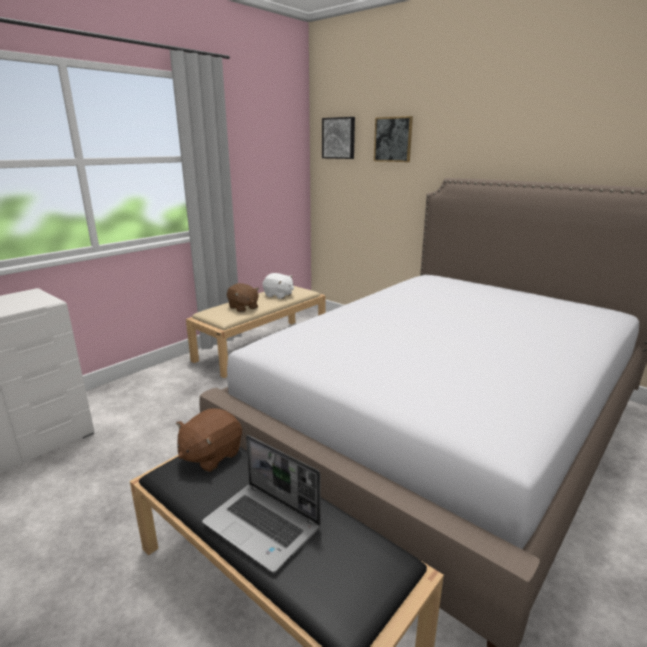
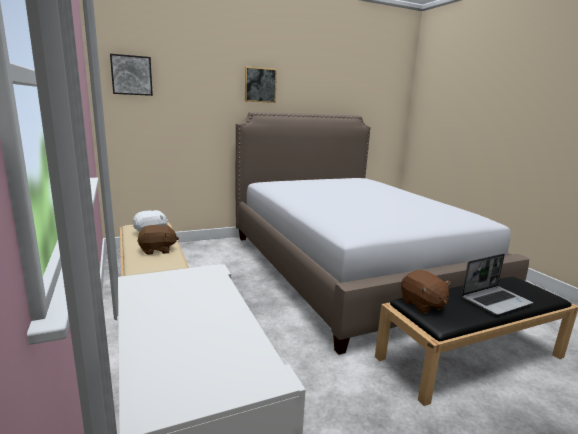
camera: 65 degrees left, 5 degrees down
picture [374,116,413,162] -> picture moved to [245,67,277,103]

